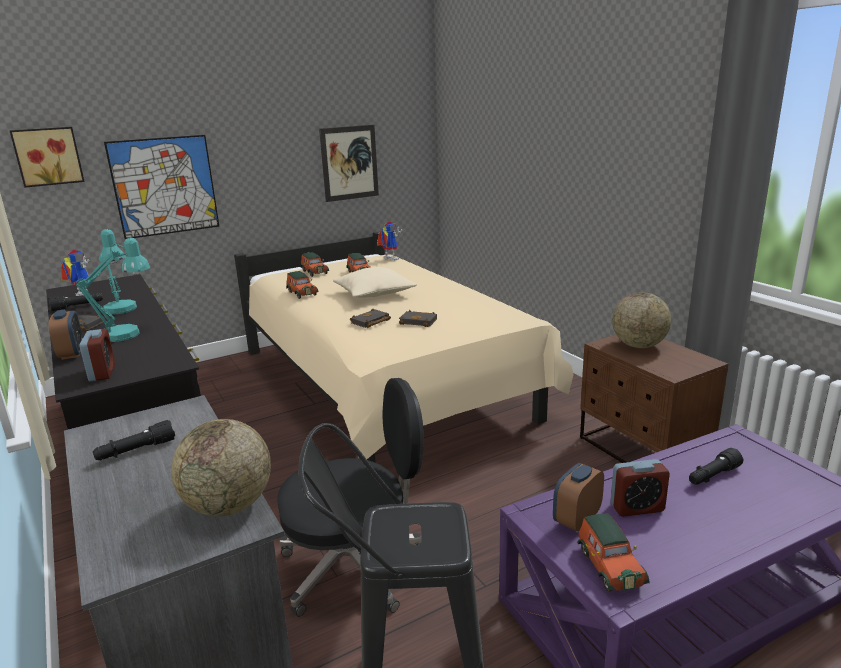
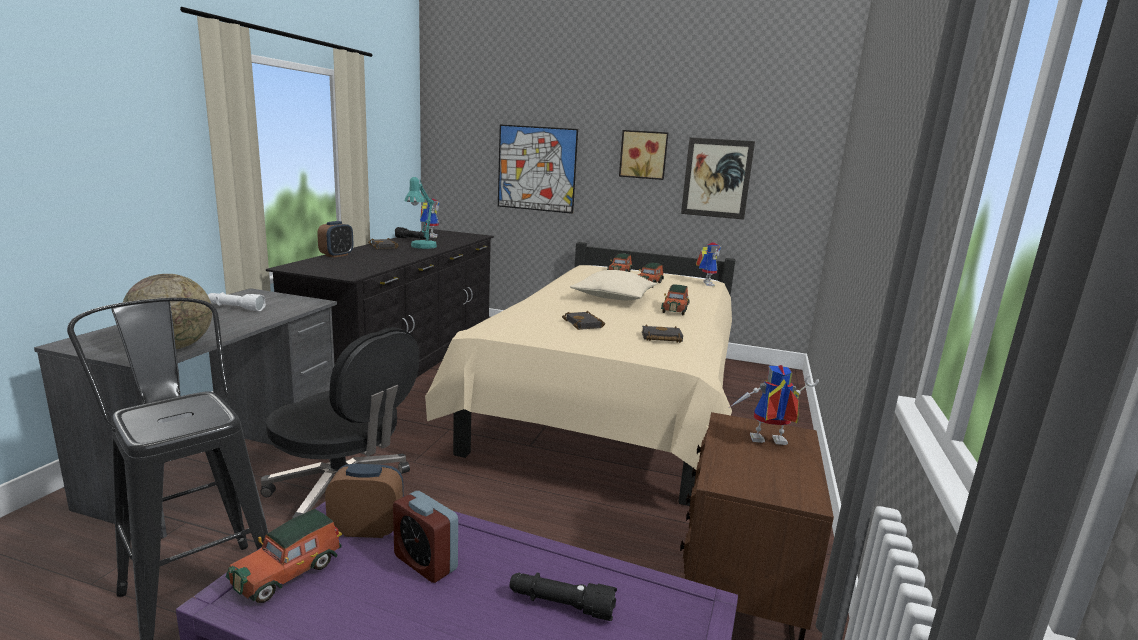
camera: 45 degrees right, 5 degrees down
picture [10,127,85,188] -> picture moved to [619,130,668,180]
turquoise table lamp [76,237,150,342] -> none
alarm clock [80,329,115,381] -> none
black flashlight [93,420,175,460] -> white flashlight [208,292,266,311]
toy car [286,271,318,299] -> toy car moved to [661,285,690,315]
black book [350,309,391,328] -> black book moved to [642,324,683,343]
globe [612,292,671,348] -> toy robot [730,365,819,445]

